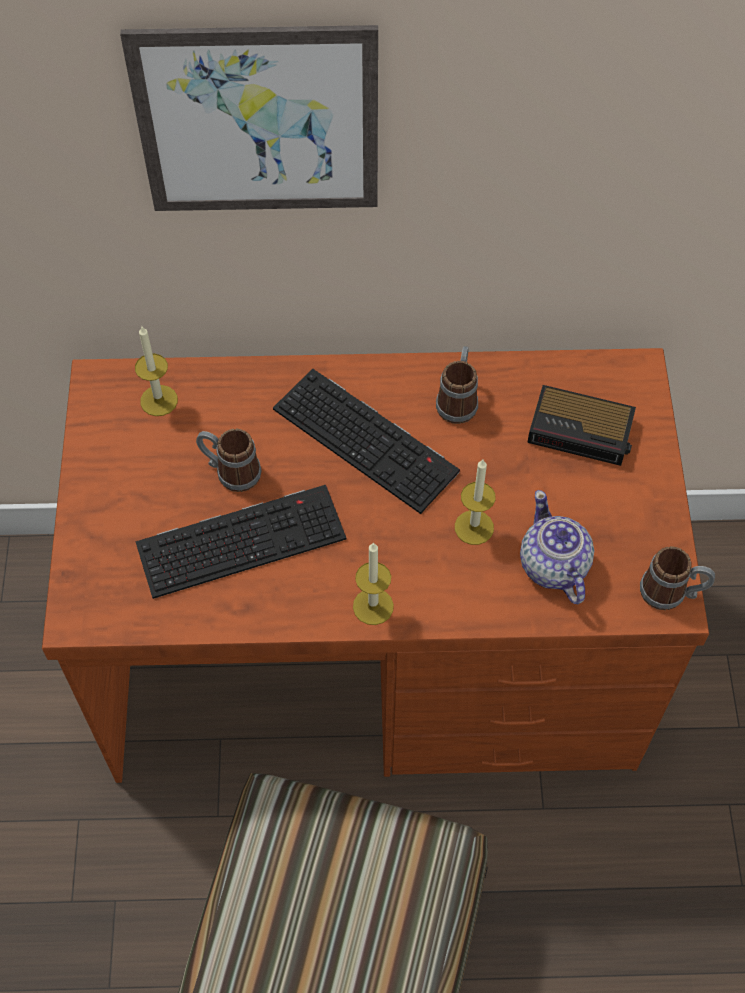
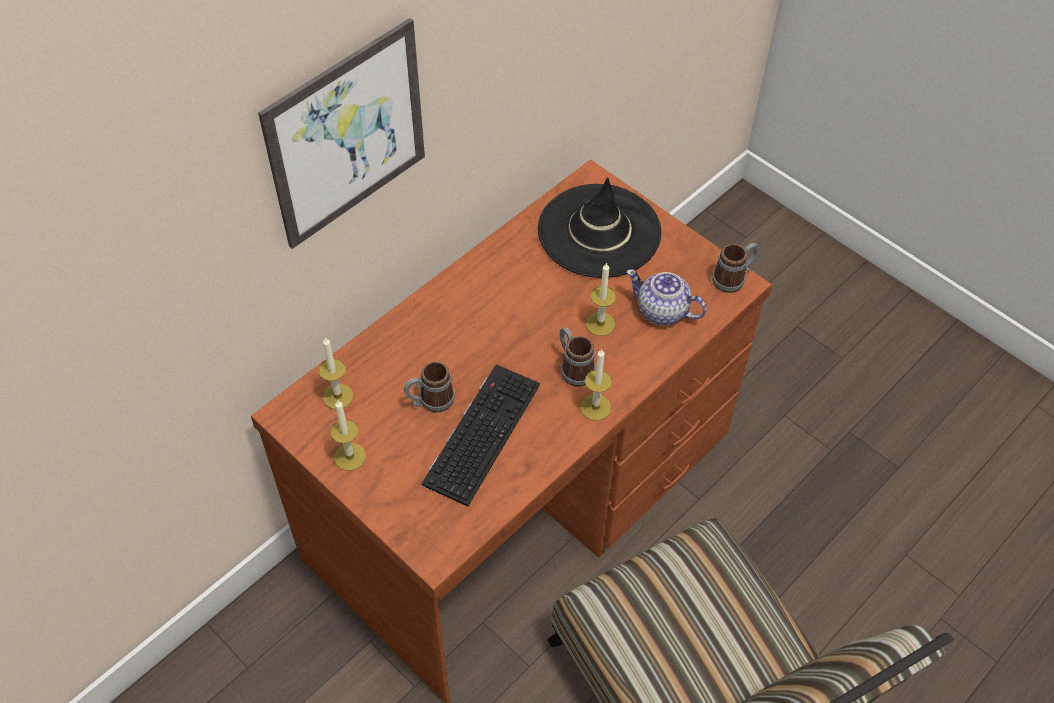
camera: 45 degrees left, 5 degrees down
keyboard [273,368,460,514] -> none
mug [436,346,478,424] -> mug moved to [560,327,595,387]
alarm clock [527,385,636,466] -> black hat [538,177,662,278]
none -> candle [330,400,366,471]

